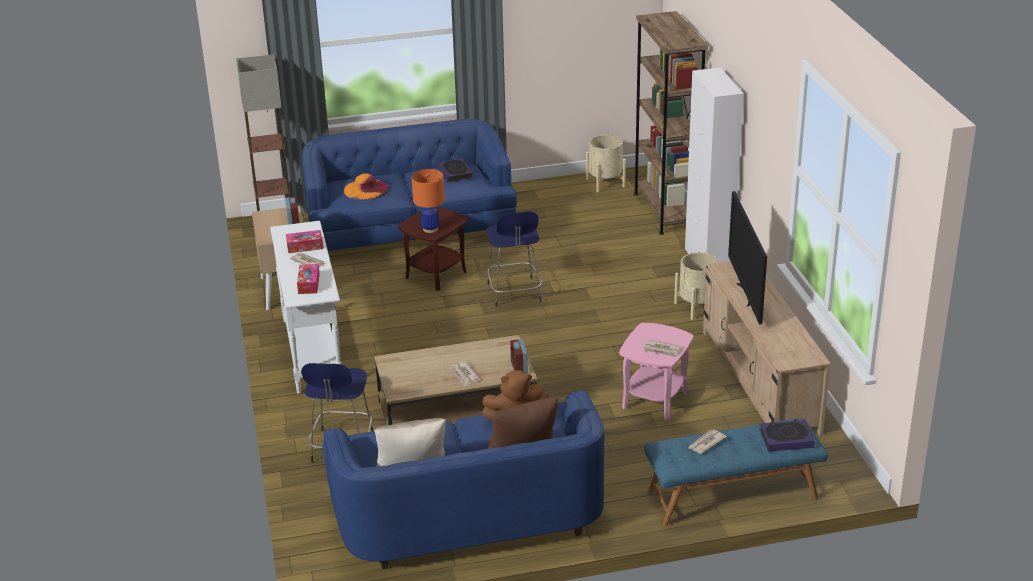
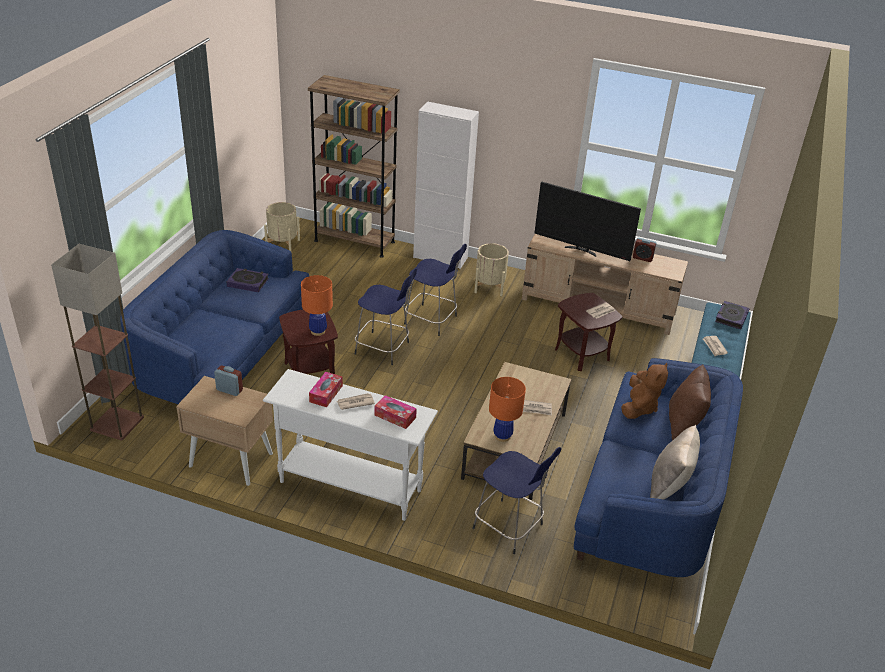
camera: 60 degrees left, 5 degrees up
orange hat [344,173,389,200] -> none
alarm clock [510,339,528,374] -> alarm clock moved to [633,238,657,262]
pink side table [619,323,694,421] -> brown side table [555,293,623,371]
none -> blue stool [404,244,467,336]
none -> orange table lamp [489,377,526,442]

